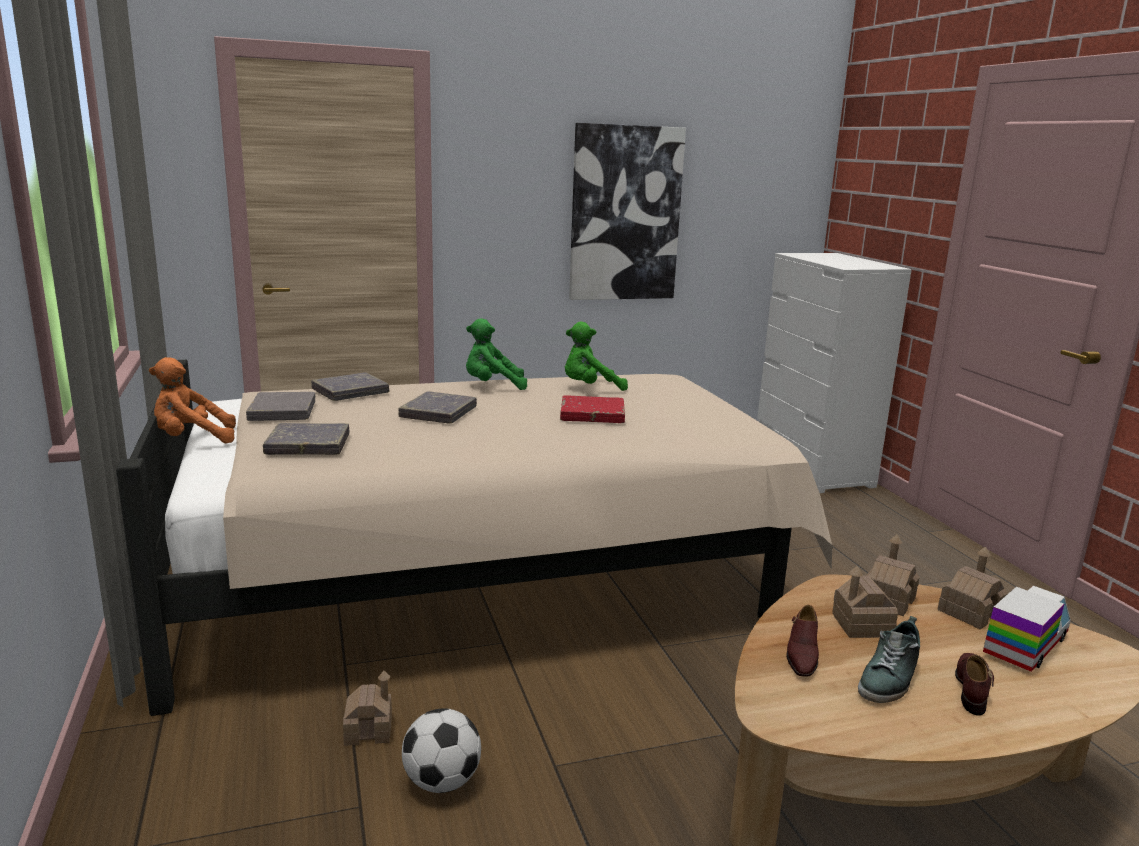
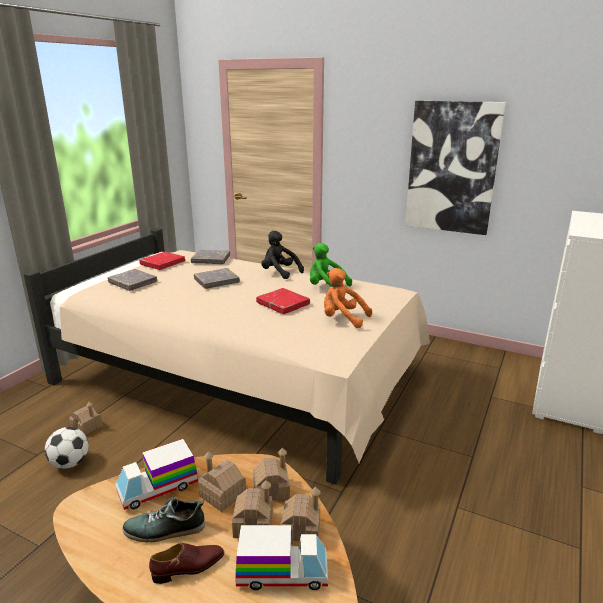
camera: 45 degrees right, 5 degrees up
orange plush toy [149,357,236,444] -> orange plush toy moved to [324,268,372,328]
grey book [246,392,315,421] -> red book [139,252,185,270]
green plush toy [466,318,527,390] -> black plush toy [261,231,304,279]
brown shoe [786,605,819,677] -> toy truck [115,439,198,510]
none -> toy house [232,480,273,538]

